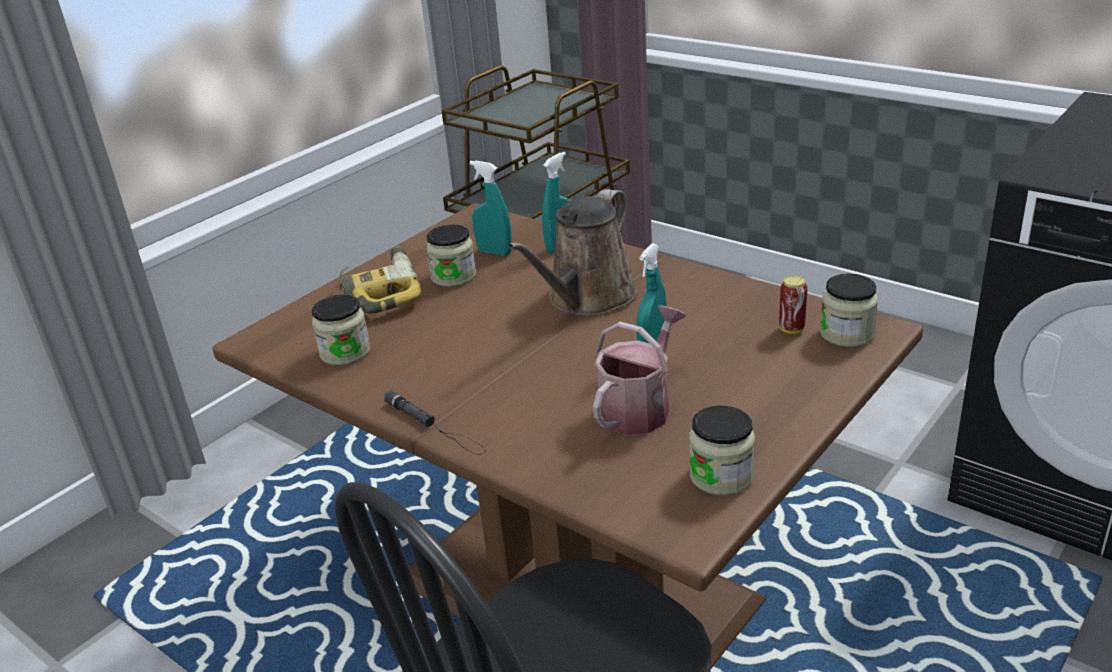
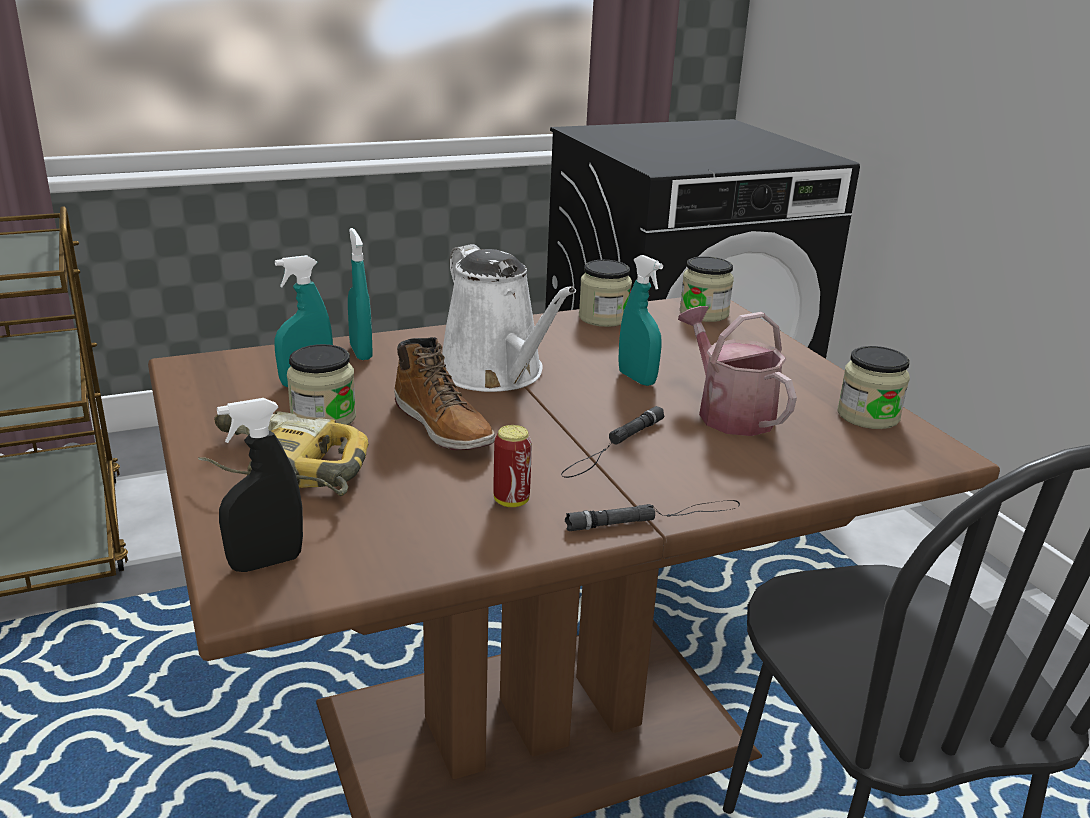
camera: 65 degrees left, 5 degrees down
jar [312,295,370,365] -> jar moved to [579,260,632,327]
brown watering can [508,189,637,316] -> white watering can [442,244,576,392]
can [779,276,808,334] -> can moved to [494,425,532,507]
none -> black spray bottle [217,398,303,572]
none -> boot [394,337,495,450]
none -> black flashlight [561,406,664,478]

